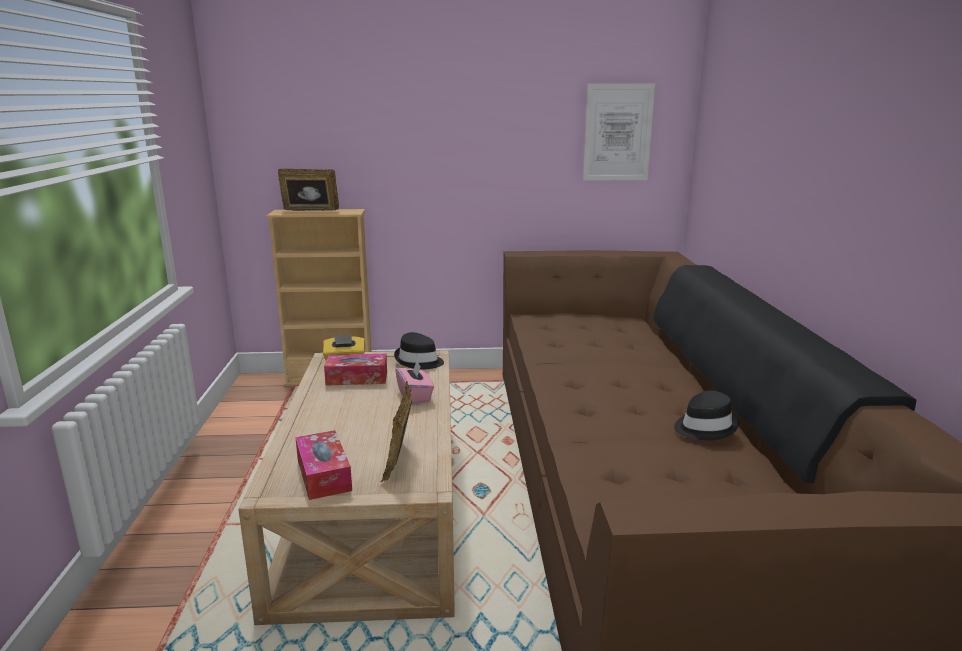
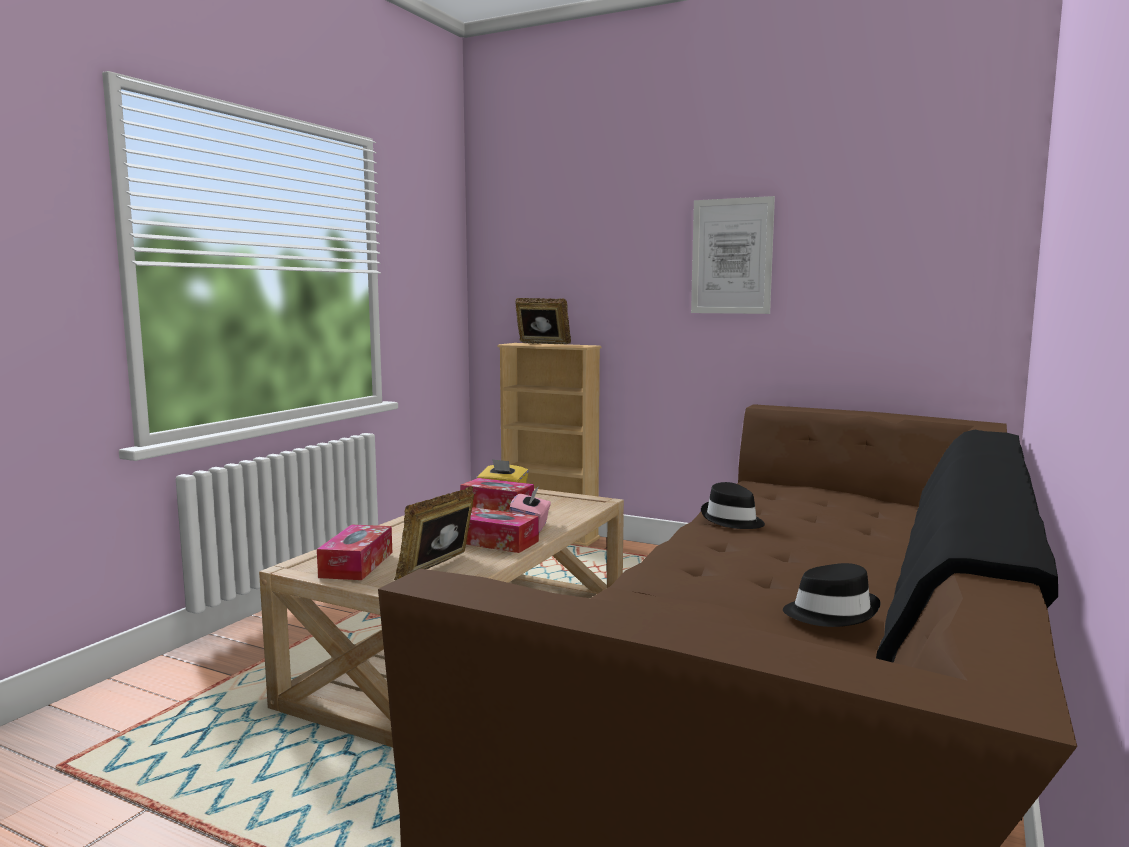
camera: 30 degrees right, 10 degrees down
black hat [394,332,444,369] -> black hat moved to [701,482,765,529]
picture [583,84,655,181] -> picture moved to [691,196,775,314]
none -> tissue box [466,507,539,553]

